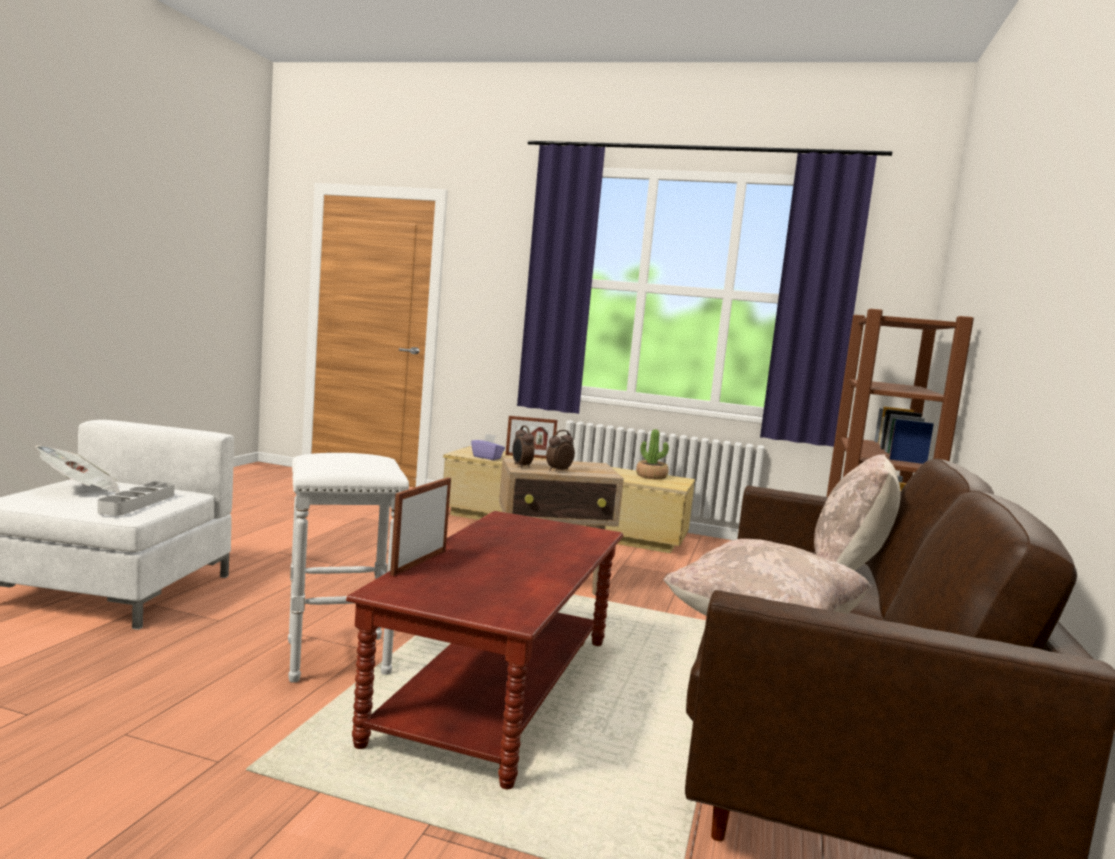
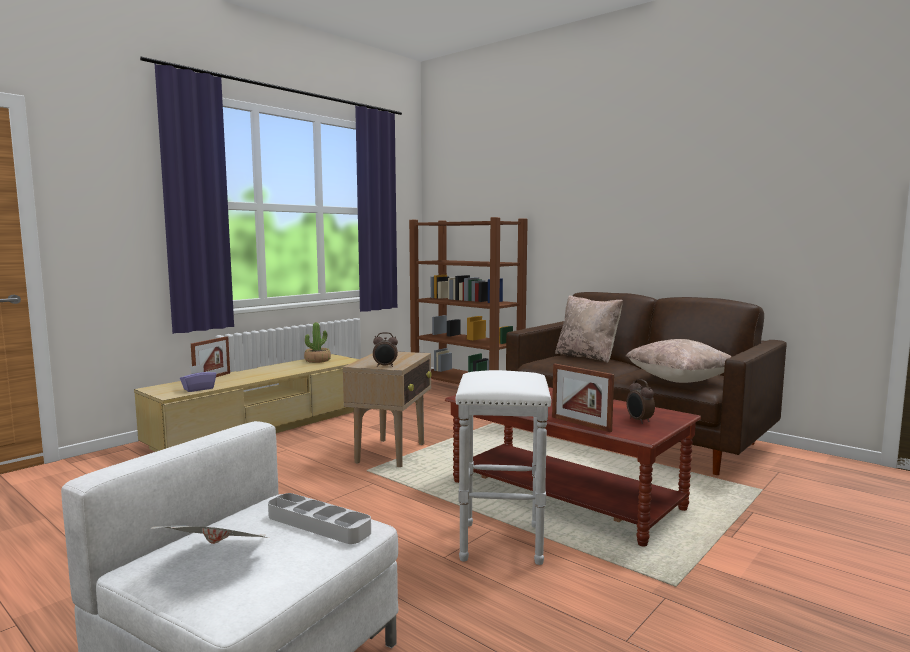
camera: 65 degrees left, 0 degrees up
alarm clock [546,430,575,472] -> alarm clock moved to [626,379,655,424]

